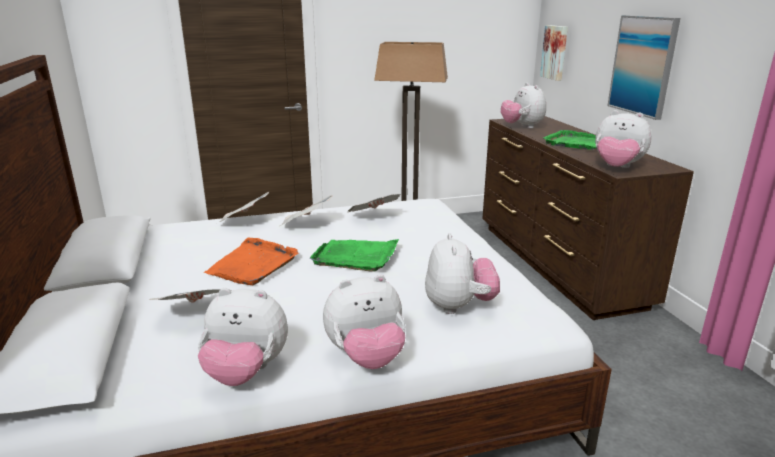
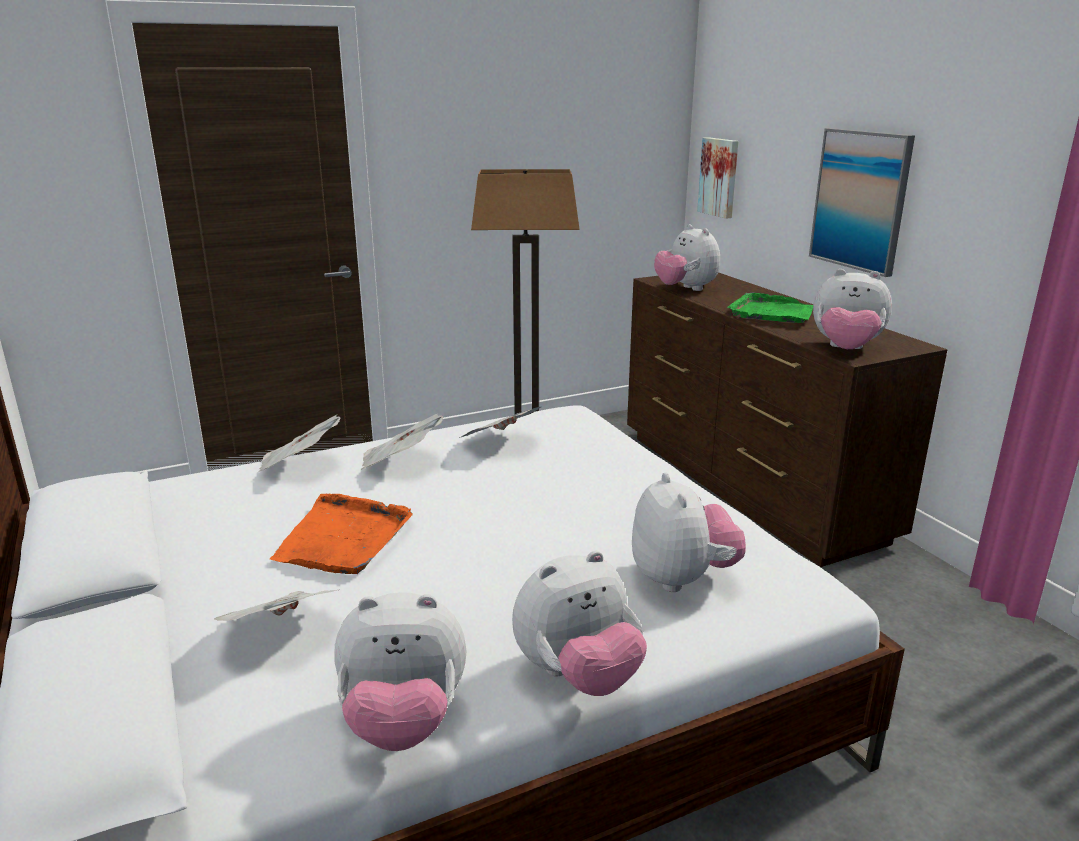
camera: 10 degrees left, 0 degrees up
green tray [310,239,399,272] -> none

